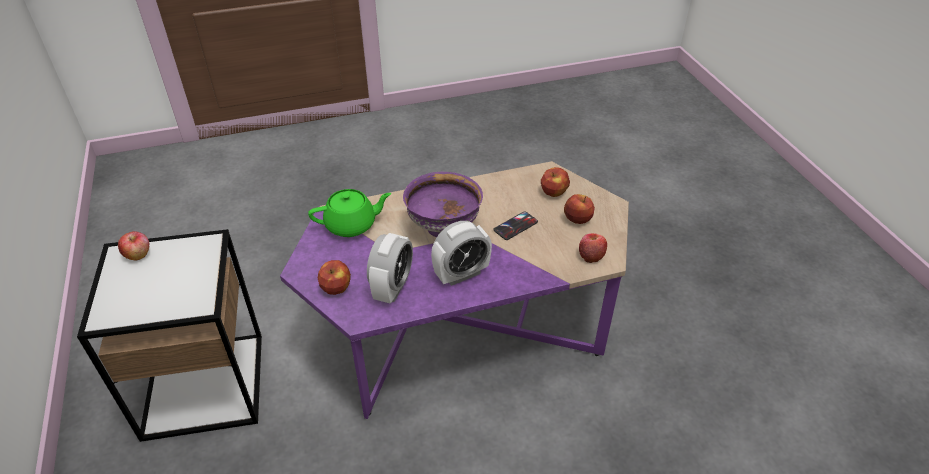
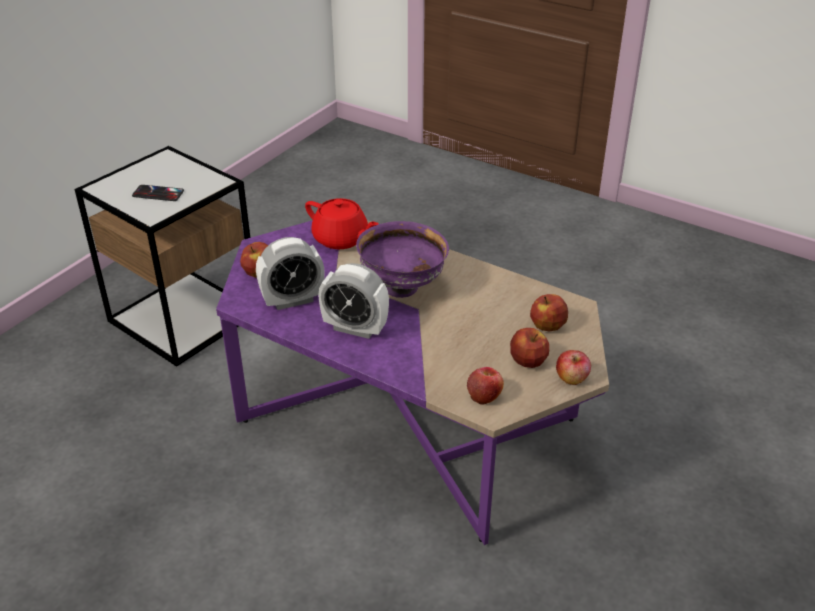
camera: 50 degrees right, 5 degrees down
apple [118,231,150,260] -> apple moved to [556,350,591,385]
green teapot [308,189,392,237] -> red teapot [305,198,379,249]
phone [493,211,538,240] -> phone moved to [132,185,184,201]

